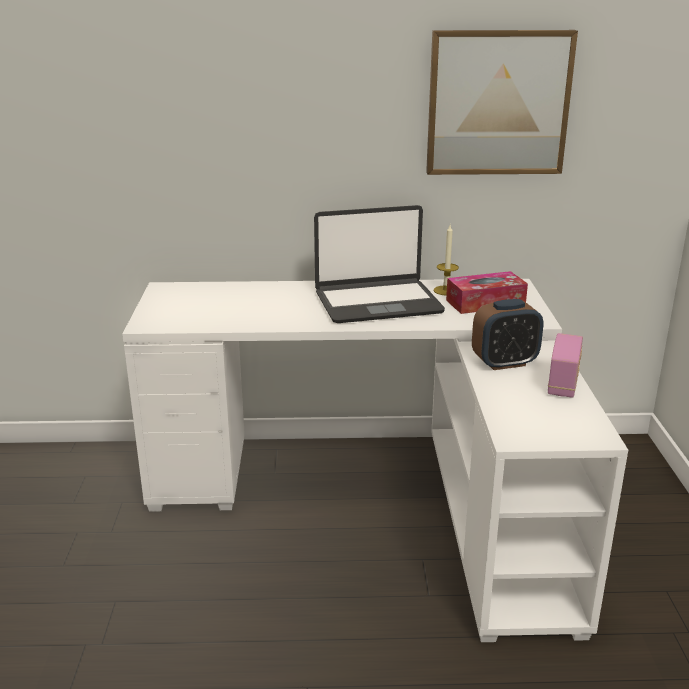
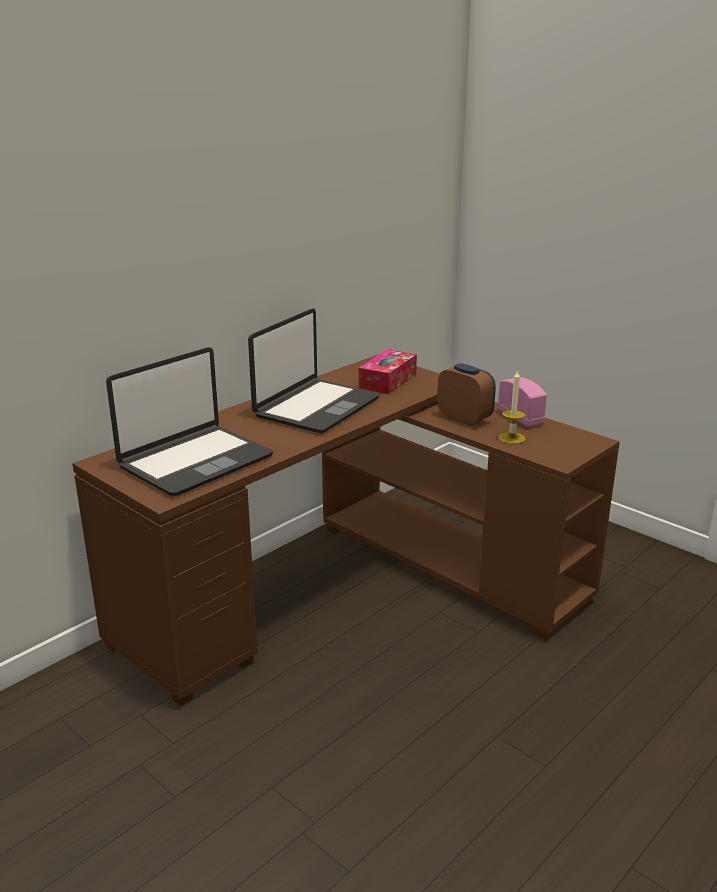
camera: 45 degrees left, 0 degrees up
white desk [122,279,628,642] -> brown desk [72,355,620,706]
picture [426,30,578,175] -> none
candle [434,225,459,295] -> candle moved to [498,369,526,444]
alarm clock [472,299,543,370] -> alarm clock turned 75 degrees counterclockwise [437,363,496,426]
none -> laptop [106,347,273,496]

